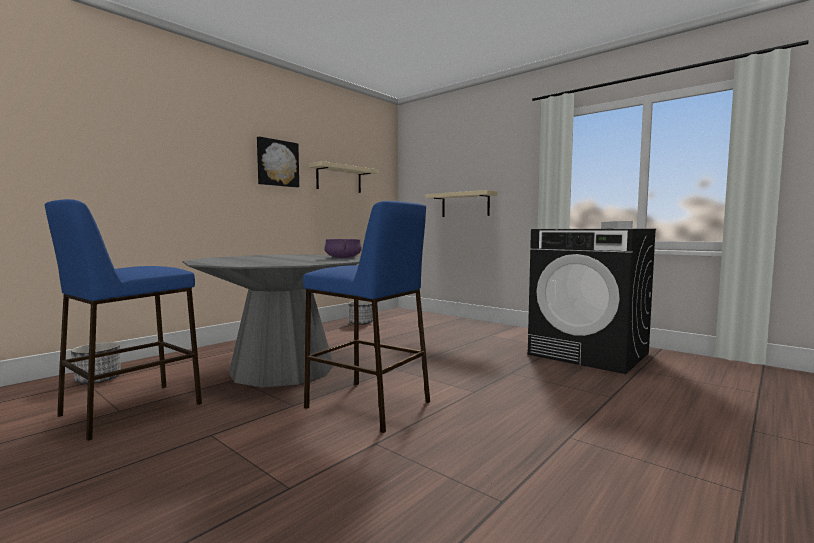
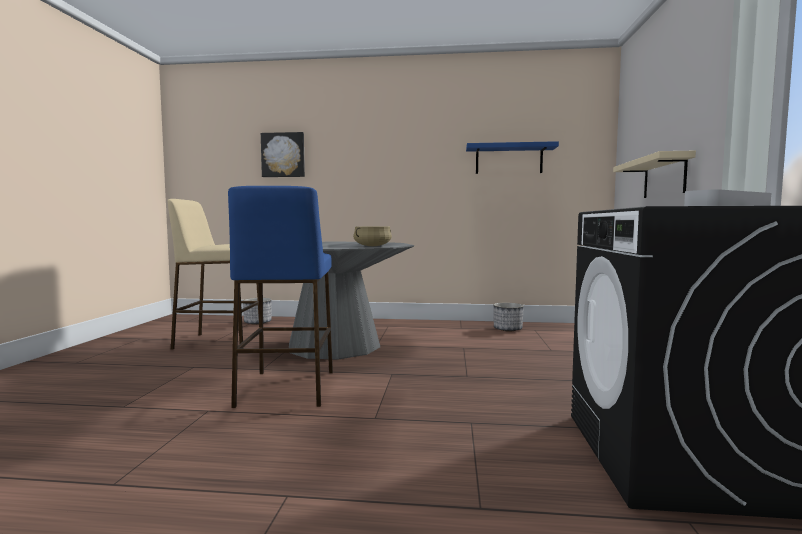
camera: 55 degrees right, 0 degrees up
blue stool [45,199,202,441] -> beige stool [167,199,259,350]
picture [257,136,299,188] -> picture moved to [261,132,305,177]
beige shelf [309,161,379,193] -> blue shelf [466,141,559,174]
purple cooking pot [324,239,362,258] -> beige cooking pot [353,226,392,246]

